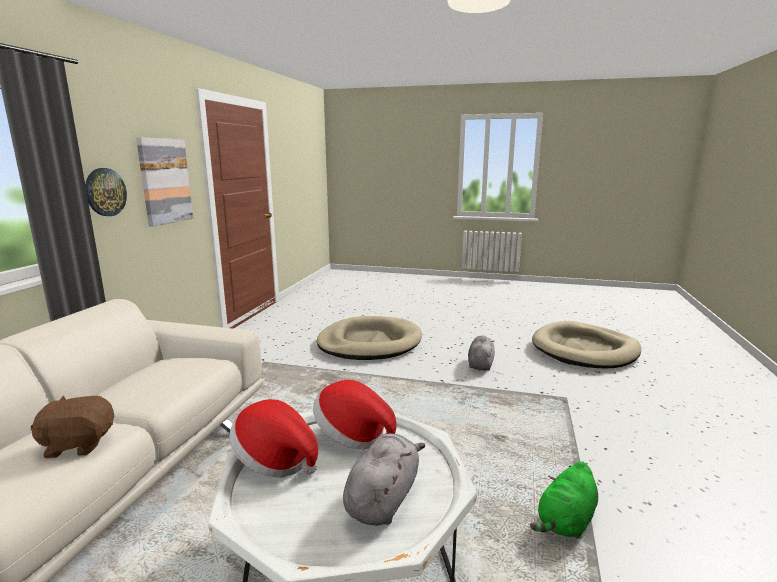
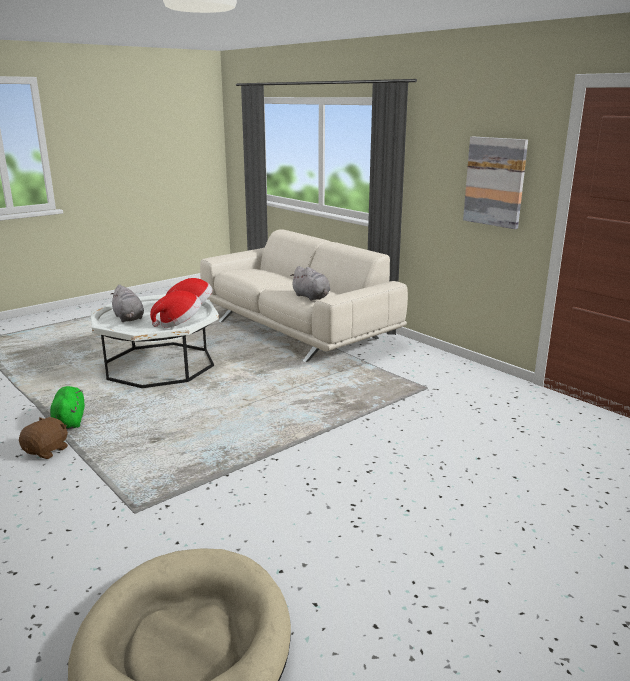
camera: 125 degrees right, 5 degrees up
brown plush toy [31,396,114,458] -> brown plush toy moved to [19,417,68,459]
wall clock [85,168,127,216] -> none
beige dog bed [317,316,422,360] -> none
grey plush toy [468,336,495,371] -> grey plush toy moved to [290,266,330,301]

